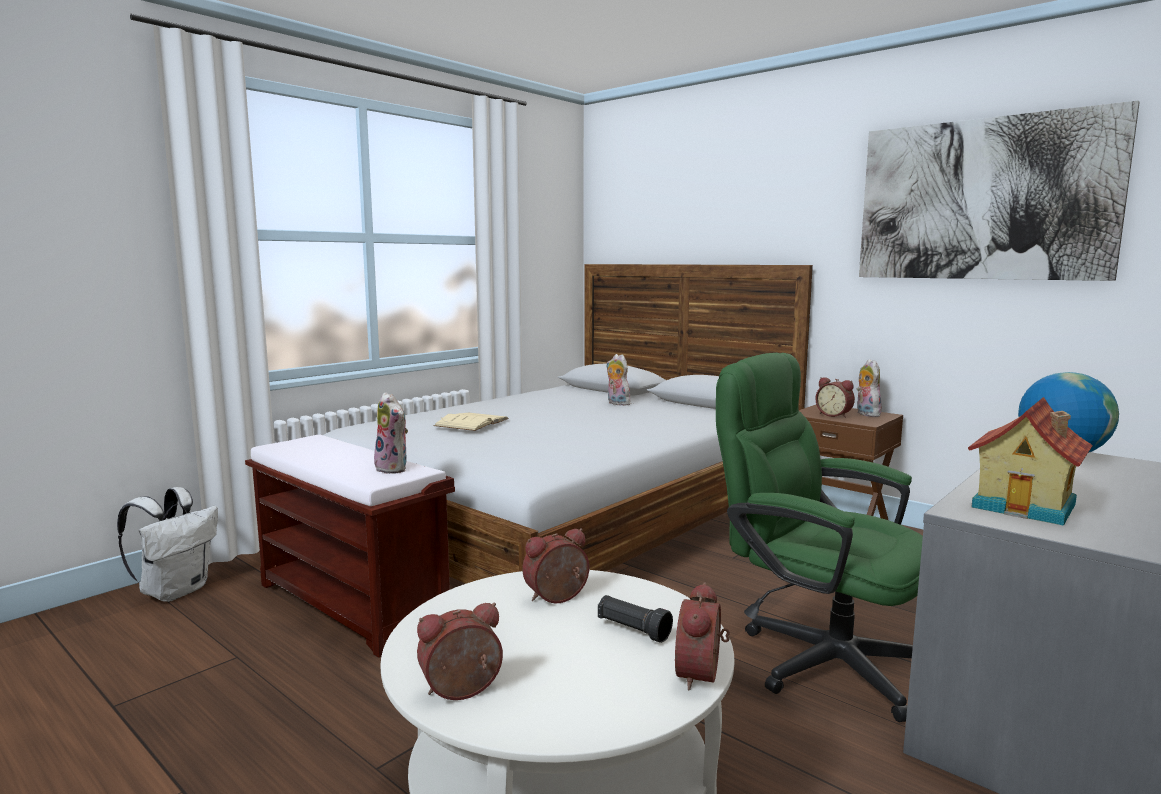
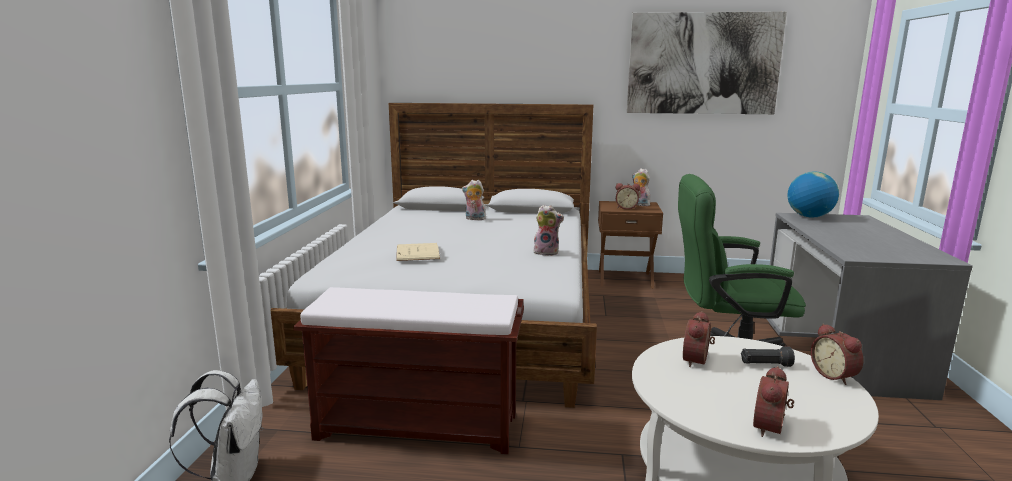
camera: 35 degrees left, 5 degrees up
plush toy [374,392,408,474] -> plush toy moved to [533,205,564,256]
toy house [968,397,1093,526] -> none

